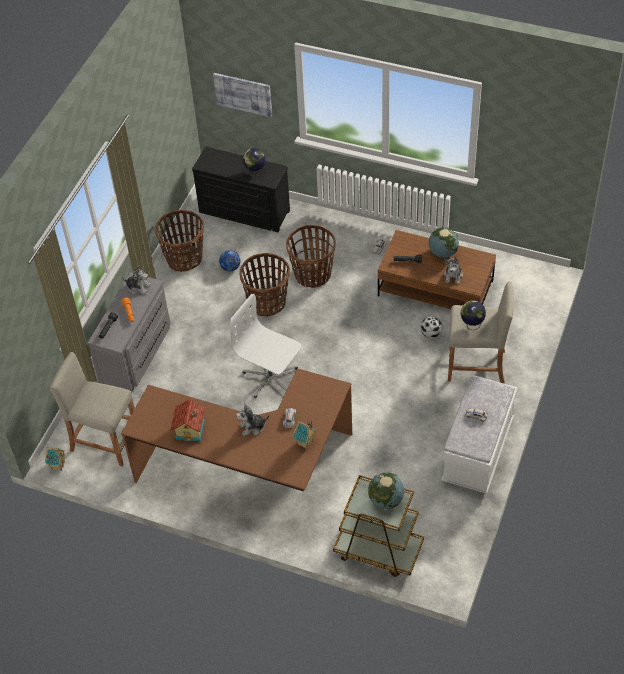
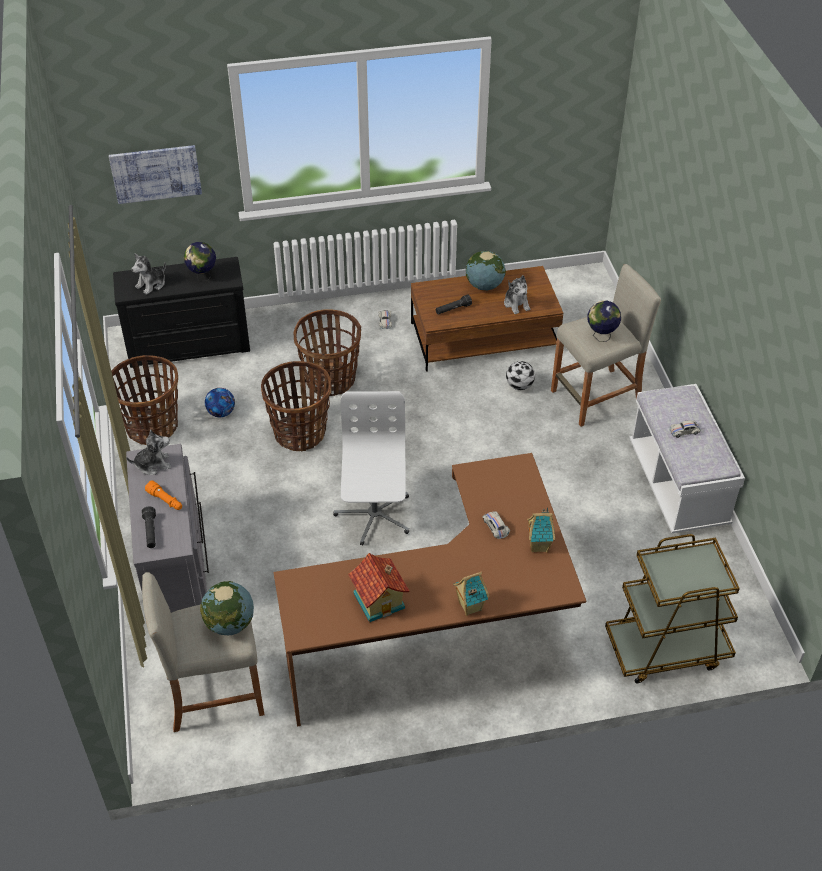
camera: 35 degrees left, 5 degrees down
toy house [45,447,65,471] -> toy house moved to [453,572,489,616]
white office chair [230,294,301,398] -> white office chair turned 90 degrees clockwise [333,391,409,546]
plush toy [236,403,269,436] -> plush toy moved to [131,254,166,295]
globe [368,473,404,509] -> globe moved to [200,581,254,635]

